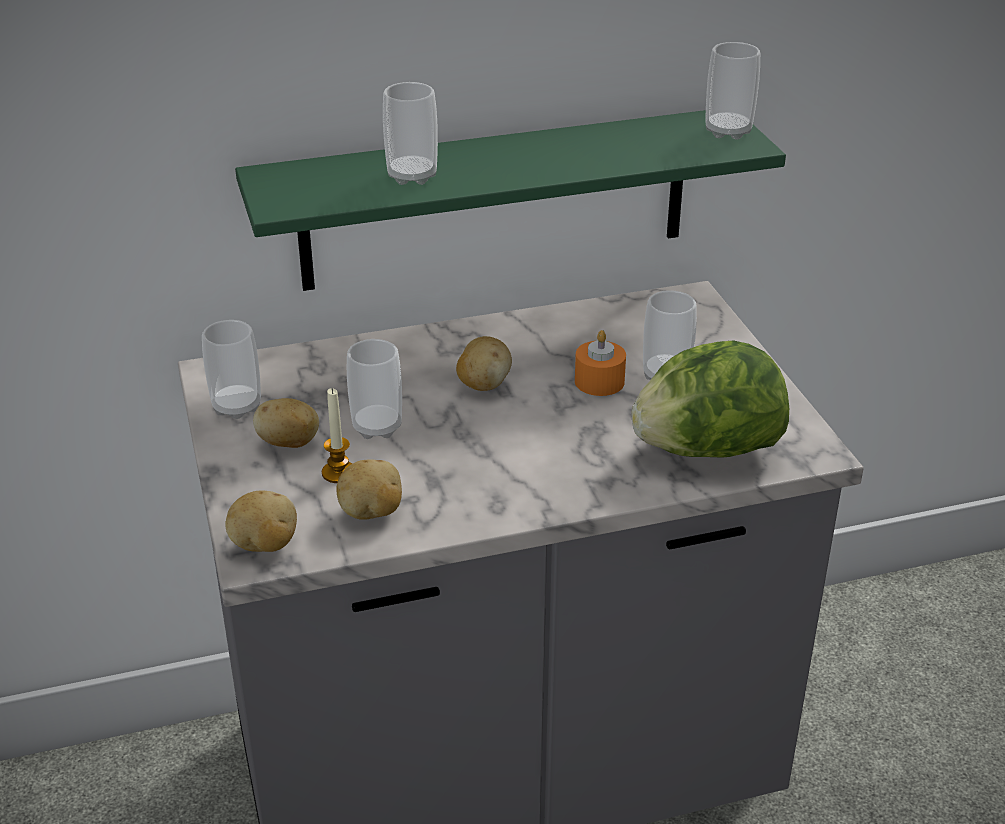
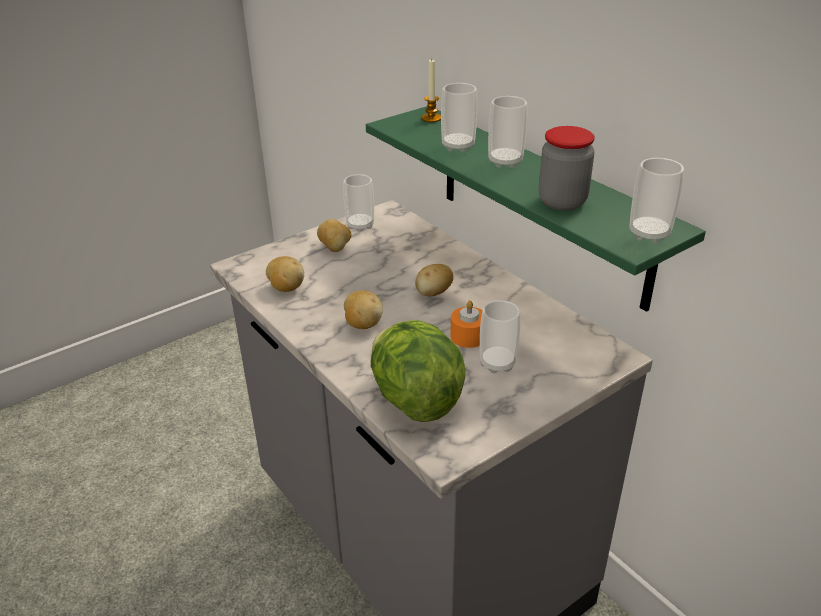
camera: 70 degrees right, 0 degrees up
potato [225,490,297,552] -> potato moved to [344,290,383,329]
candle [322,388,352,483] -> candle moved to [422,59,441,123]
cup [347,339,402,439] -> cup moved to [488,96,527,168]
none -> jar [539,126,595,211]

